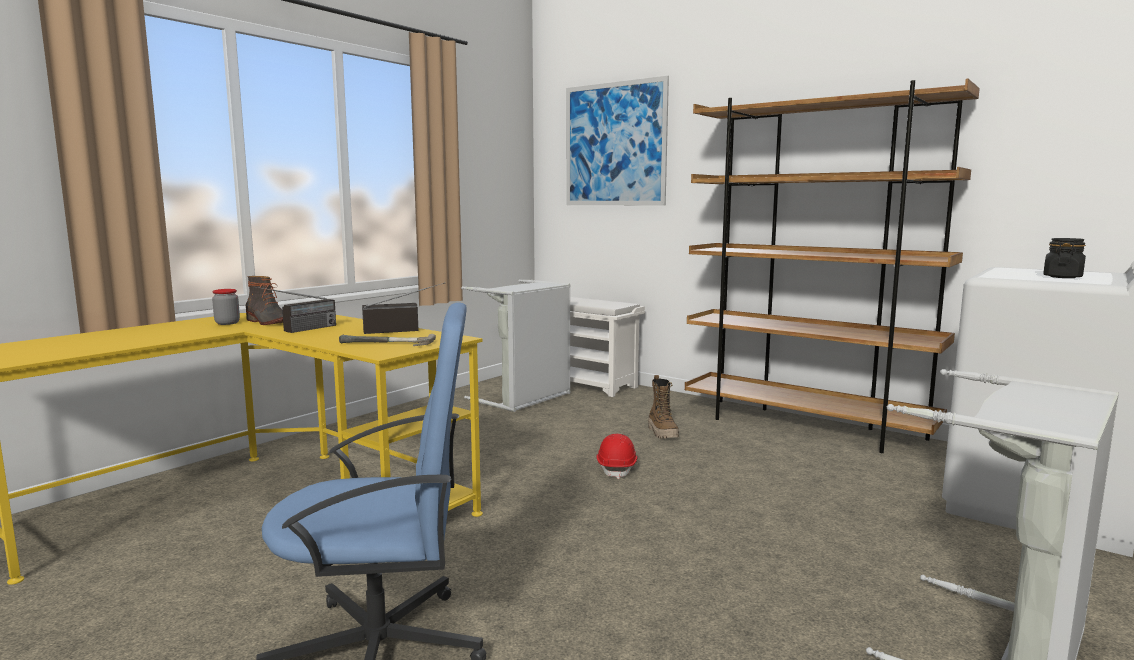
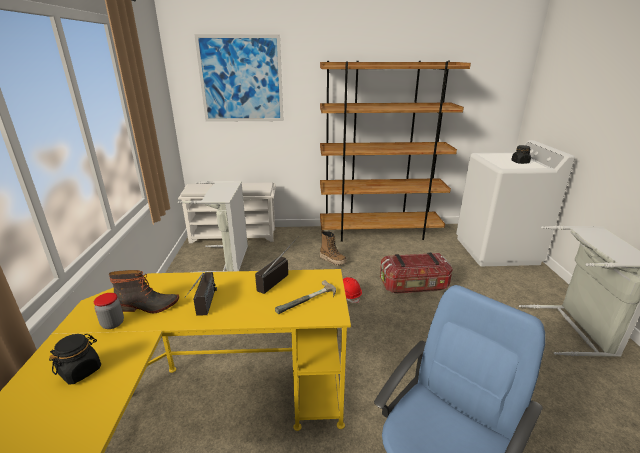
camera: 40 degrees left, 15 degrees up
none -> black jar [49,334,101,385]
none -> storage box [380,252,453,294]

